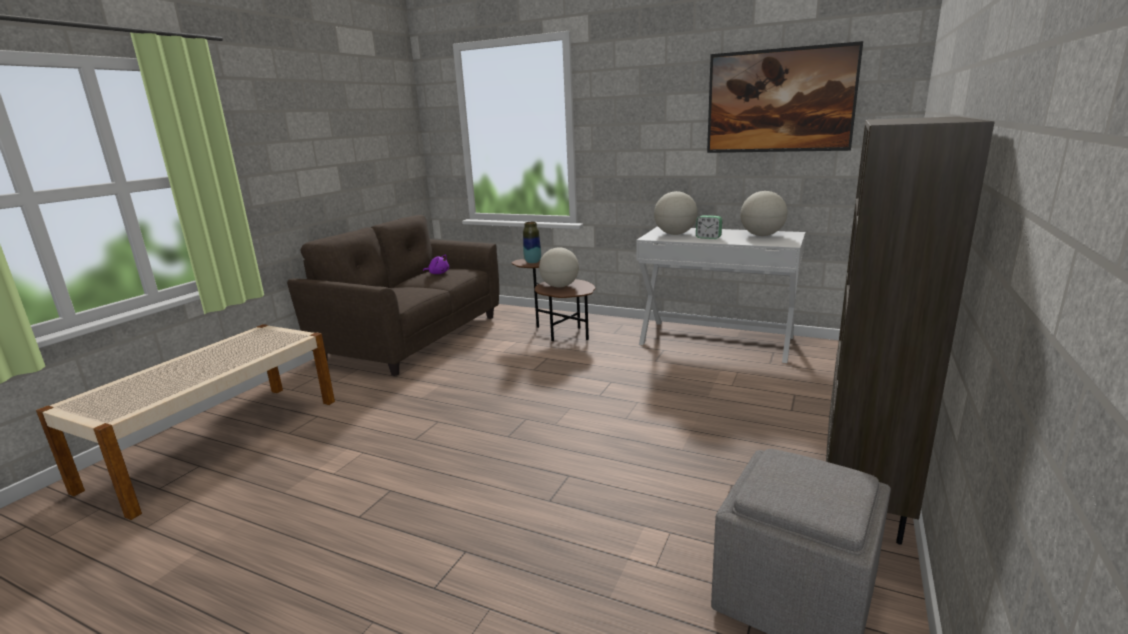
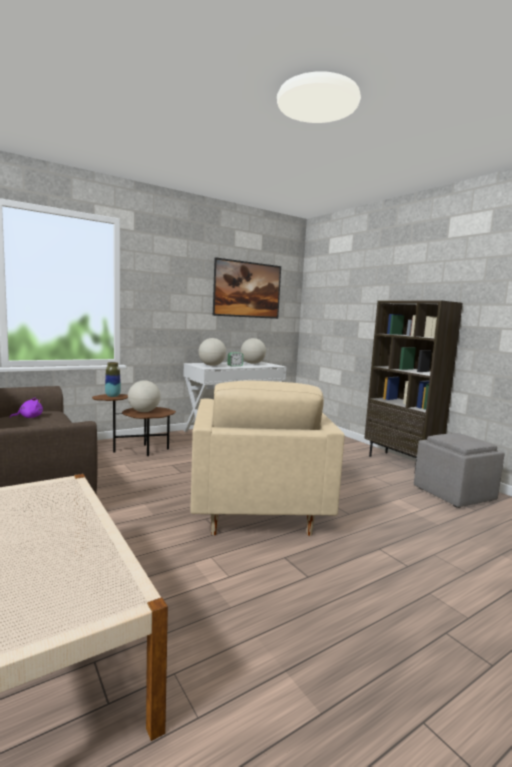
camera: 60 degrees left, 10 degrees down
none -> beige armchair [190,380,345,536]

